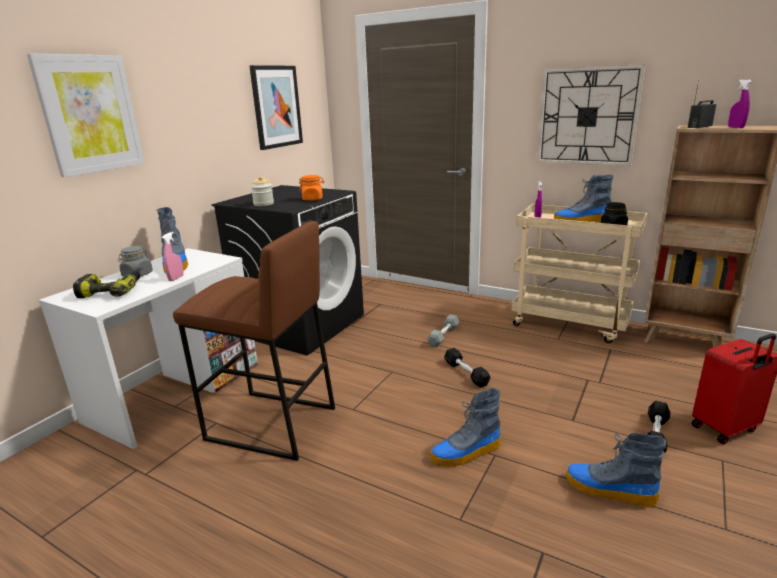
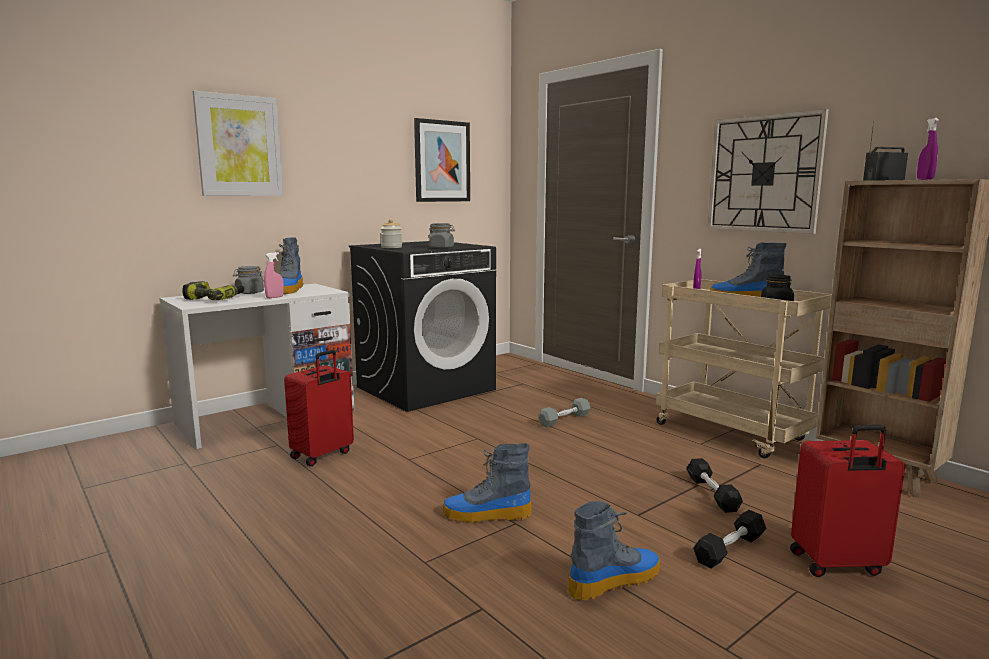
camera: 20 degrees right, 10 degrees down
brown stool [173,221,335,461] -> red suitcase [284,350,354,466]
orange jar [299,175,324,201] -> grey jar [428,223,455,248]
black dumbbell [444,348,491,388] -> black dumbbell moved to [686,458,743,513]
boot [566,433,667,507] -> boot turned 105 degrees clockwise [568,501,660,600]

